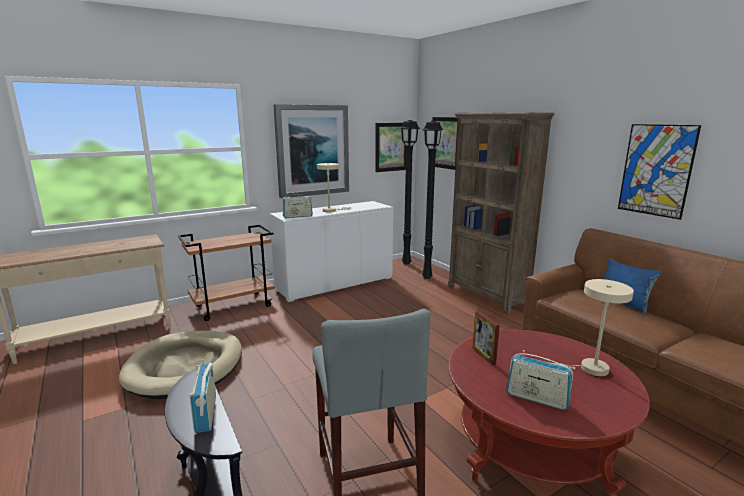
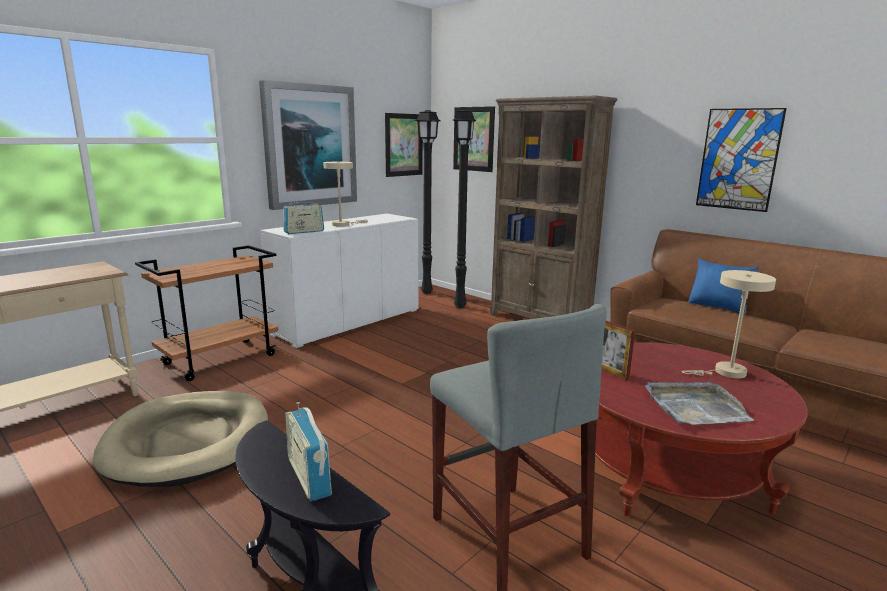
camera: 15 degrees left, 0 degrees up
radio [506,350,573,410] -> grey tray [645,382,754,425]

